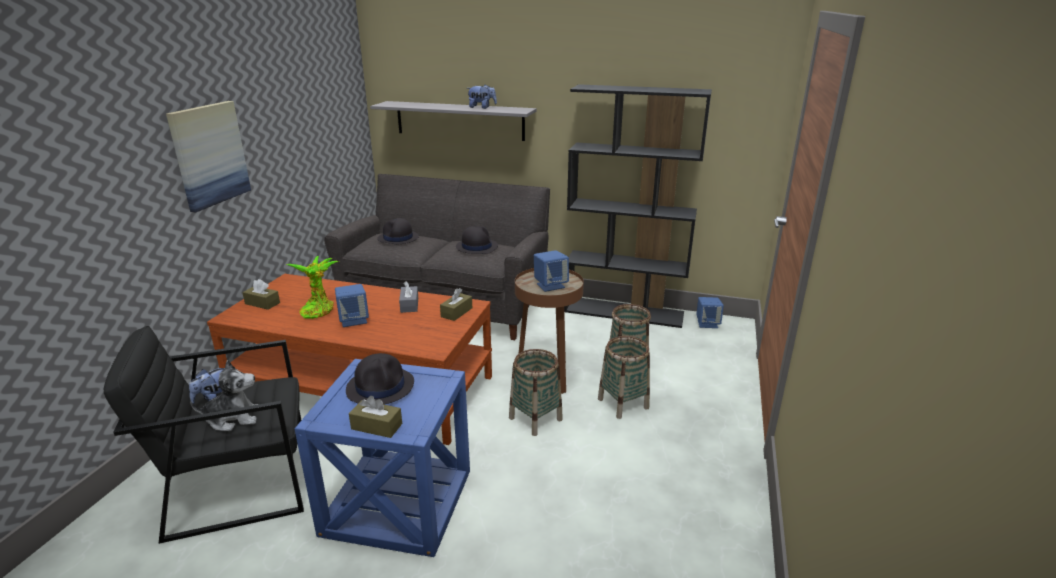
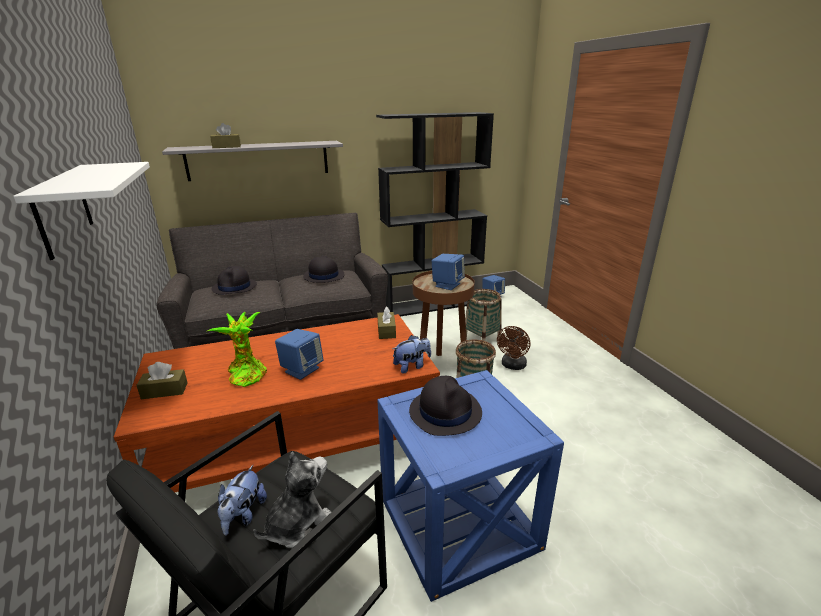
camera: 35 degrees left, 0 degrees up
picture [166,101,251,212] -> white shelf [13,162,150,260]
brown tissue box [349,396,402,438] -> brown tissue box moved to [210,123,241,148]
grey tissue box [399,281,418,313] -> none
plush toy [467,84,497,109] -> plush toy moved to [393,335,431,374]
basket [598,336,650,419] -> brown fan [497,326,531,370]

